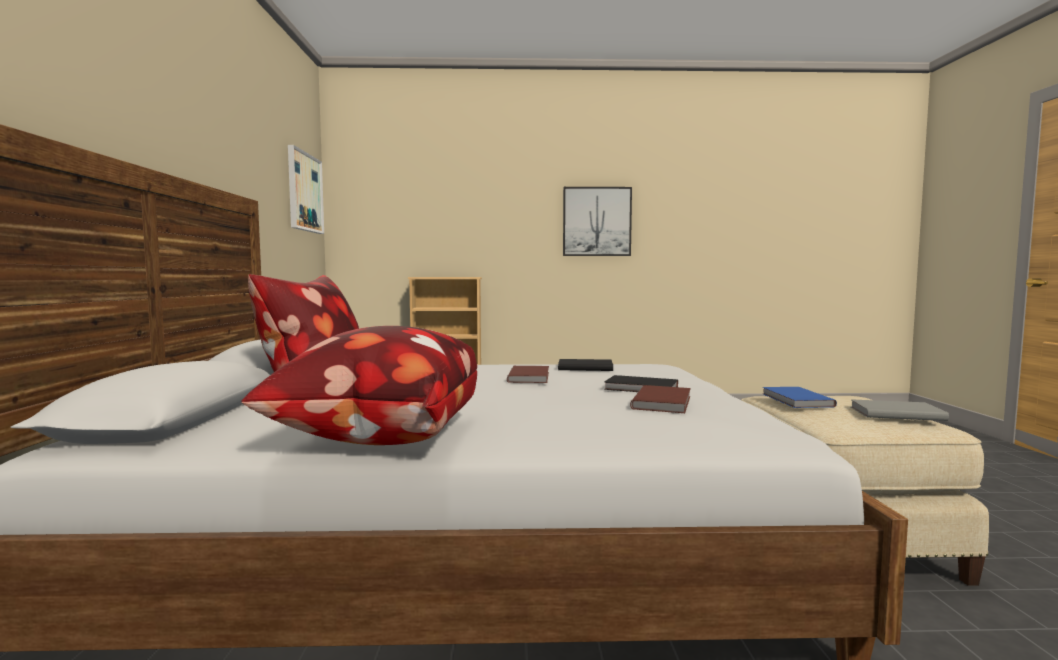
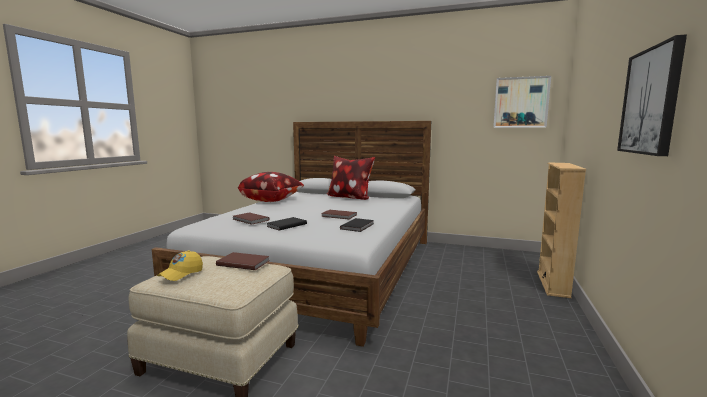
camera: 110 degrees right, 5 degrees up
blue book [763,387,837,408] -> brown book [216,252,269,270]
grey book [851,399,949,421] -> yellow cap [157,250,203,281]

